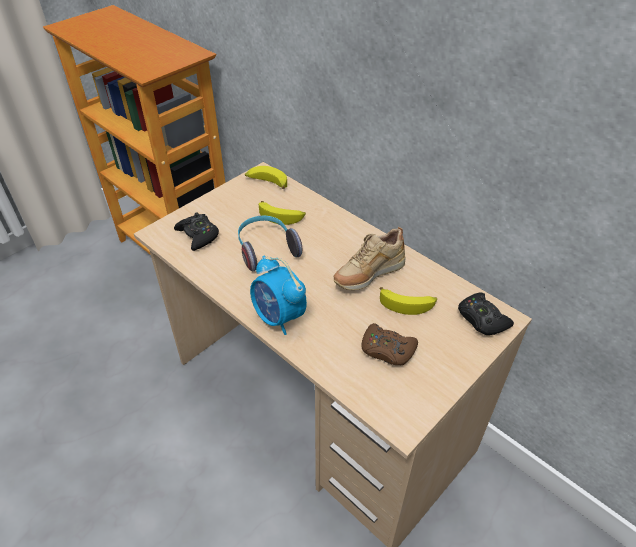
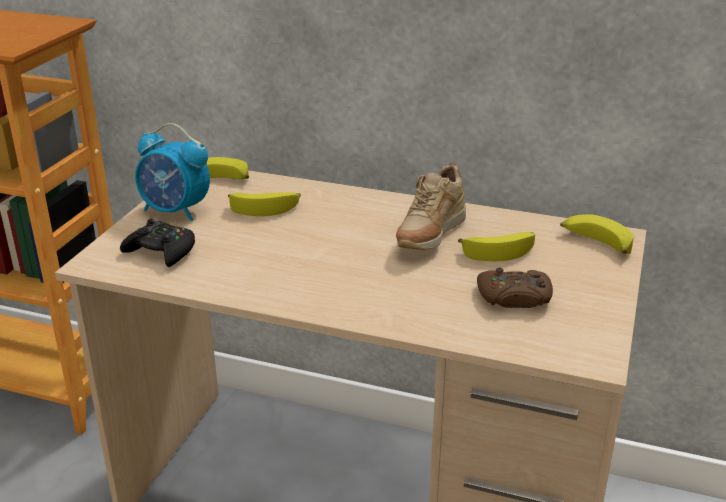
camera: 25 degrees left, 15 degrees down
headphones [238,216,302,271] -> none
alarm clock [250,256,307,335] -> alarm clock moved to [135,123,210,221]
black game controller [458,292,514,335] -> banana [560,214,633,254]

